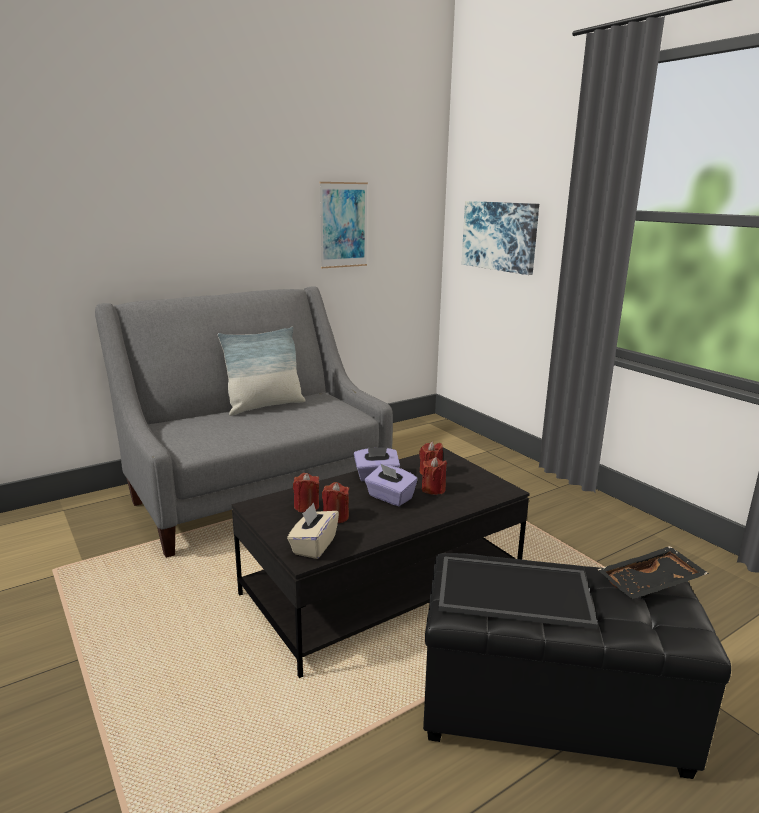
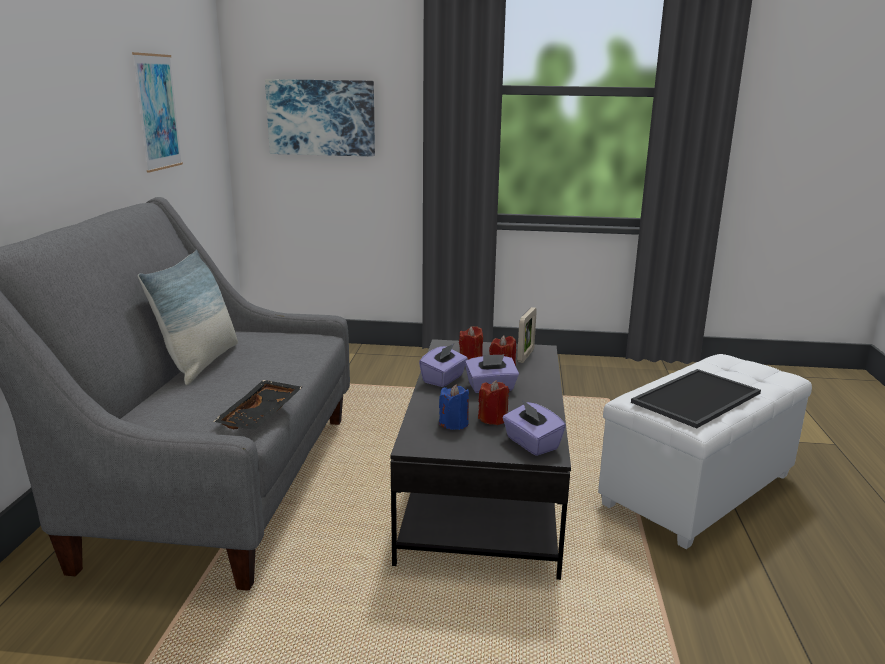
camera: 50 degrees left, 0 degrees up
beige tissue box [287,503,339,559] -> purple tissue box [503,400,566,456]
red candle [293,473,319,512] -> blue candle [439,384,469,430]
black ottoman [423,553,731,779] -> white ottoman [598,354,812,549]
black tray [598,546,709,599] -> black tray moved to [213,380,302,430]
none -> picture frame [517,307,537,363]

